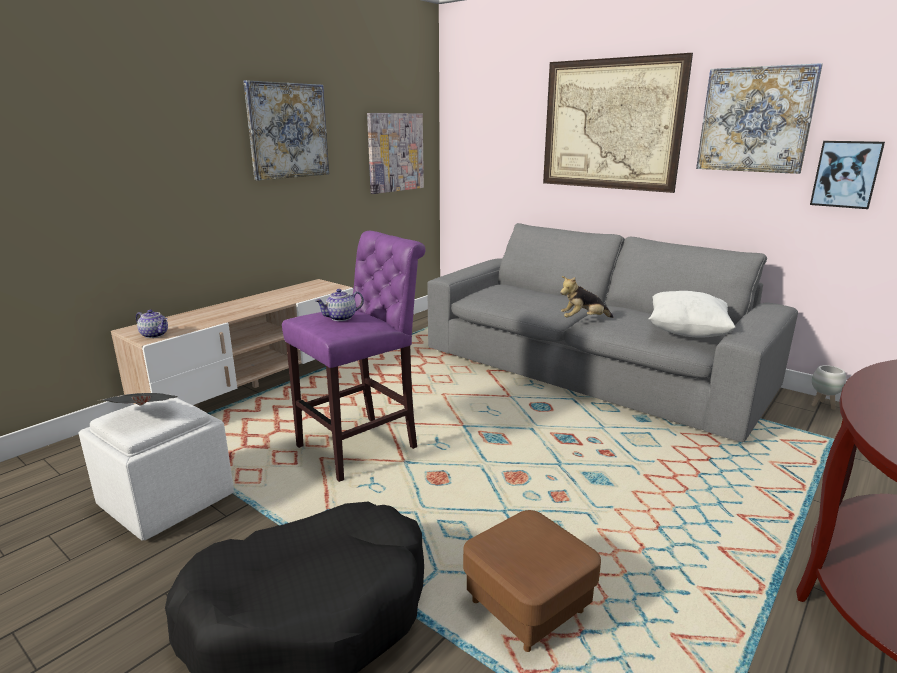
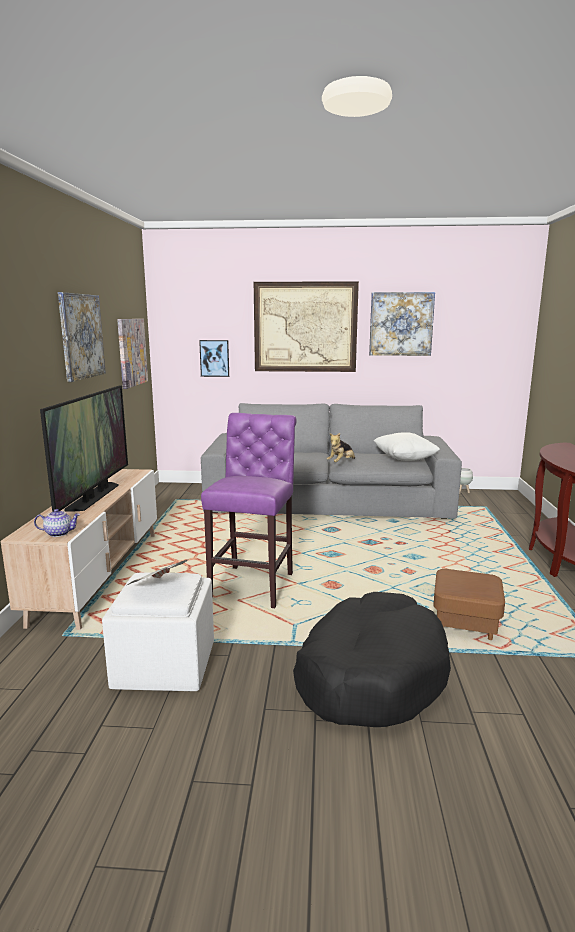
camera: 35 degrees left, 5 degrees down
teapot [315,289,364,321] -> none
picture [810,141,885,209] -> picture moved to [199,340,229,377]
none -> television [40,385,128,512]

